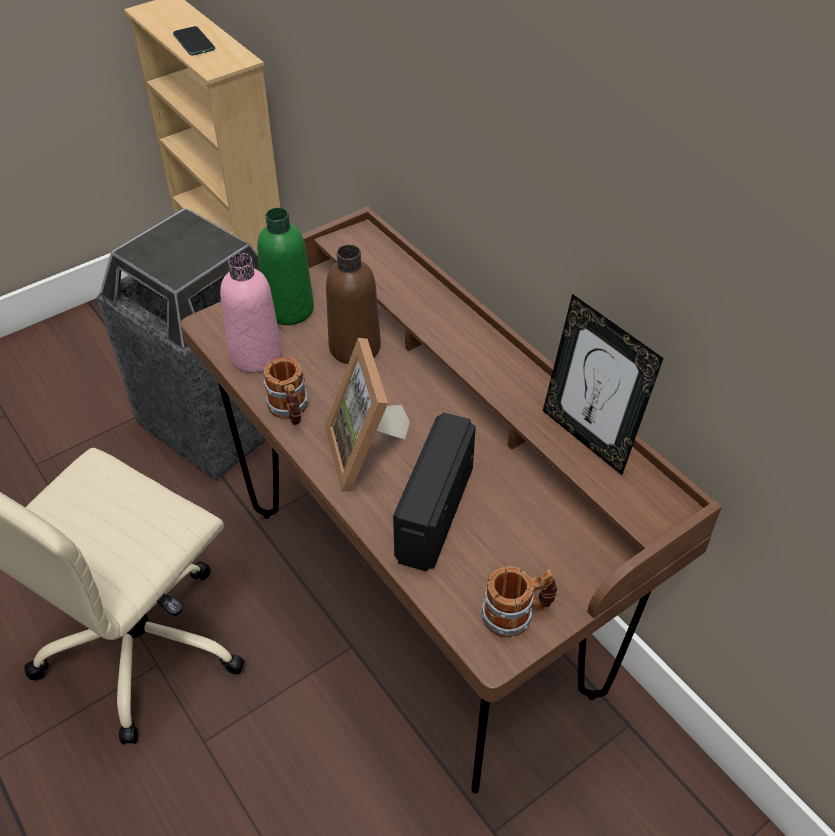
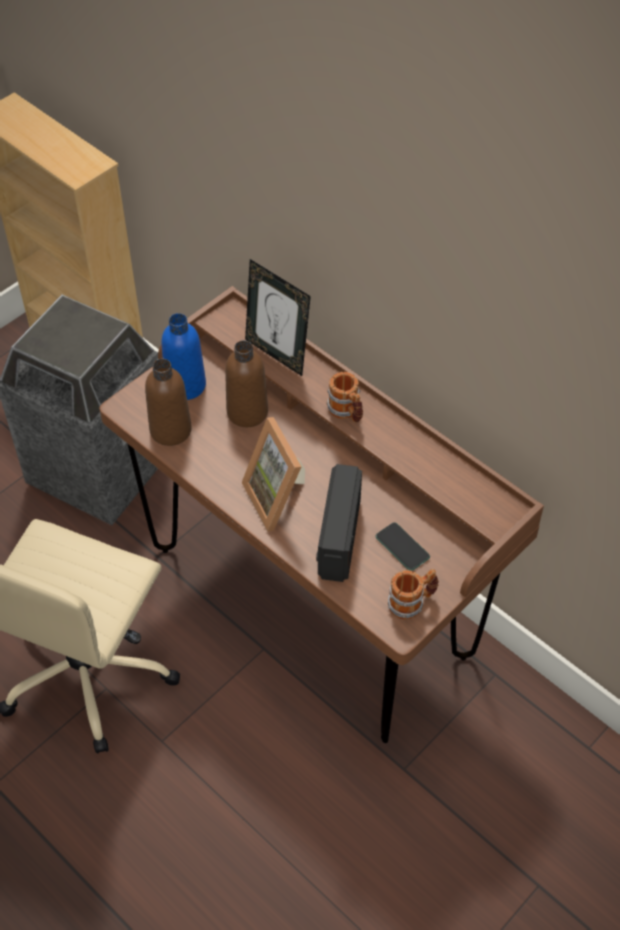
camera: 10 degrees left, 5 degrees up
phone [173,26,215,56] -> phone moved to [375,522,430,571]
pink bottle [220,253,282,373] -> brown bottle [145,359,192,446]
green bottle [257,208,314,325] -> blue bottle [161,313,206,400]
mug [264,357,309,425] -> mug moved to [326,372,363,423]
picture frame [543,294,664,475] -> picture frame moved to [245,259,311,376]

